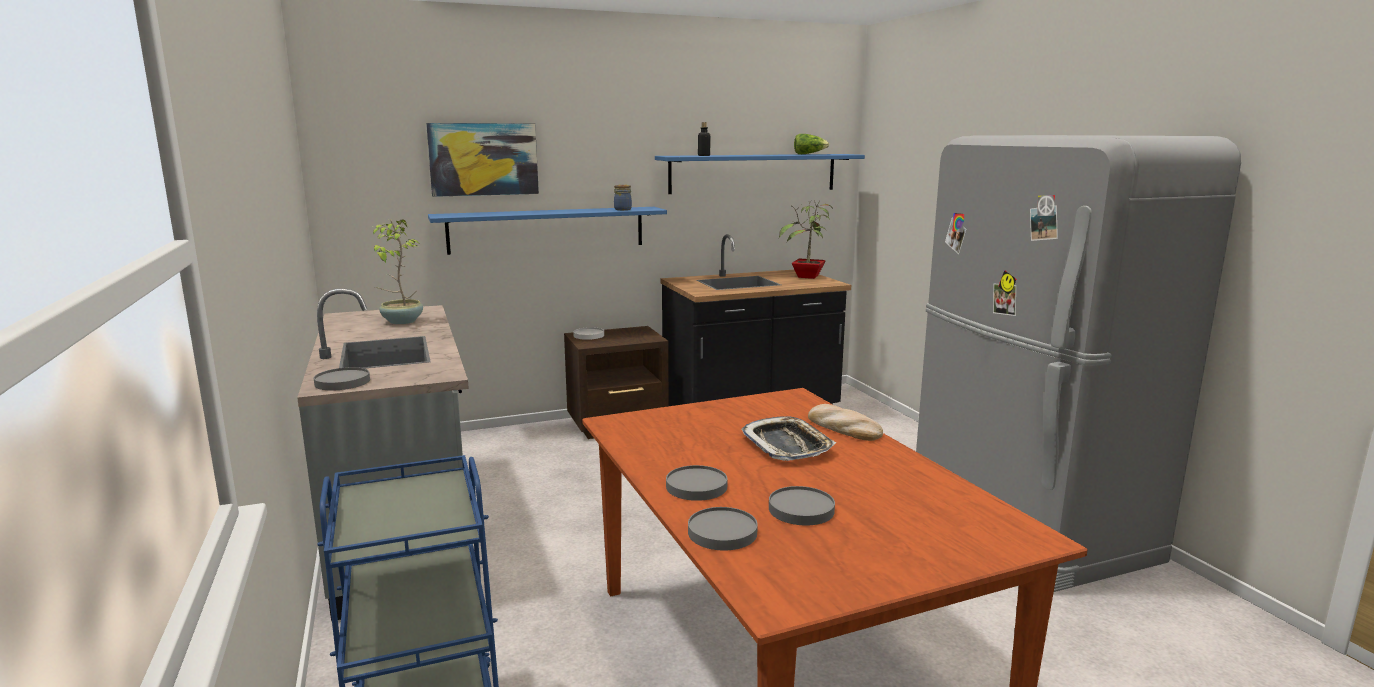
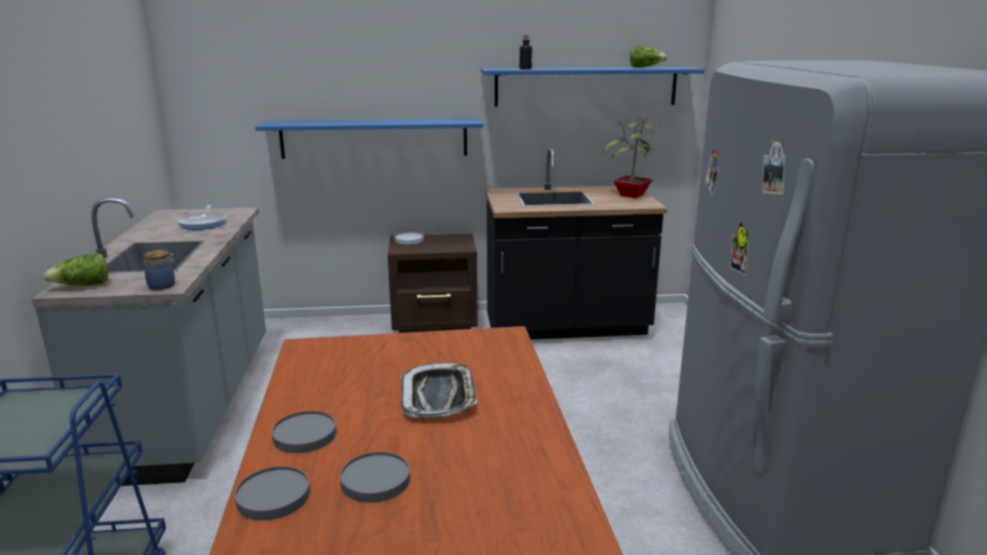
camera: 15 degrees right, 5 degrees up
grey plate [314,367,370,390] -> lettuce [43,253,108,286]
potted plant [372,219,423,324] -> frying pan [177,205,227,230]
picture [426,123,539,197] -> none
jar [614,184,632,210] -> jar moved to [143,250,177,290]
bread [808,404,883,441] -> none

